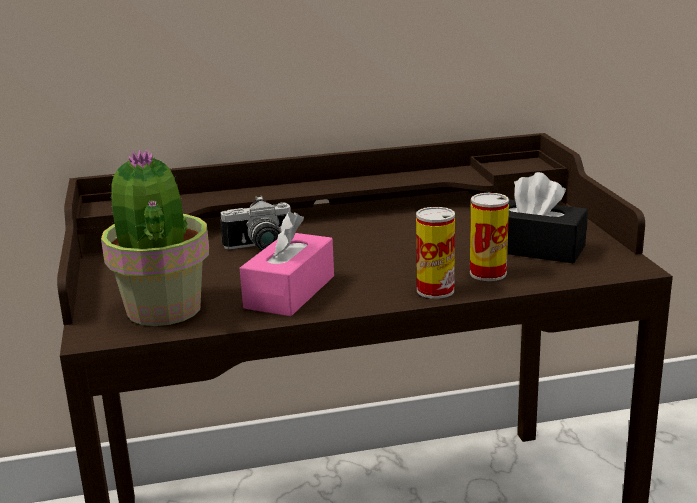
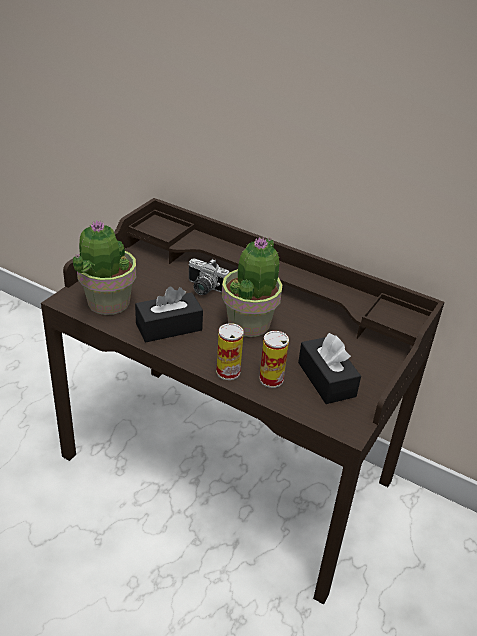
camera: 40 degrees right, 15 degrees up
pink tissue box [240,212,334,316] -> black tissue box [135,287,203,342]
none -> potted plant [222,237,282,337]

